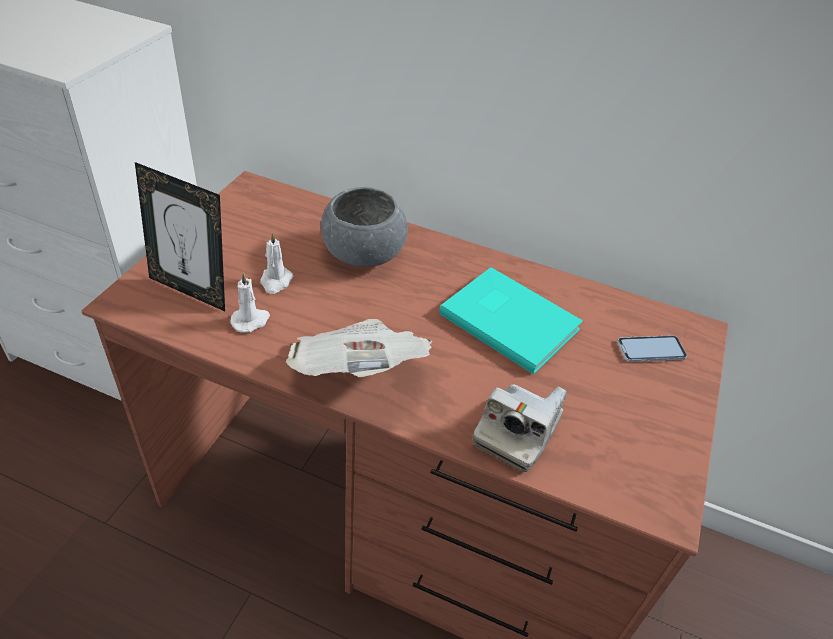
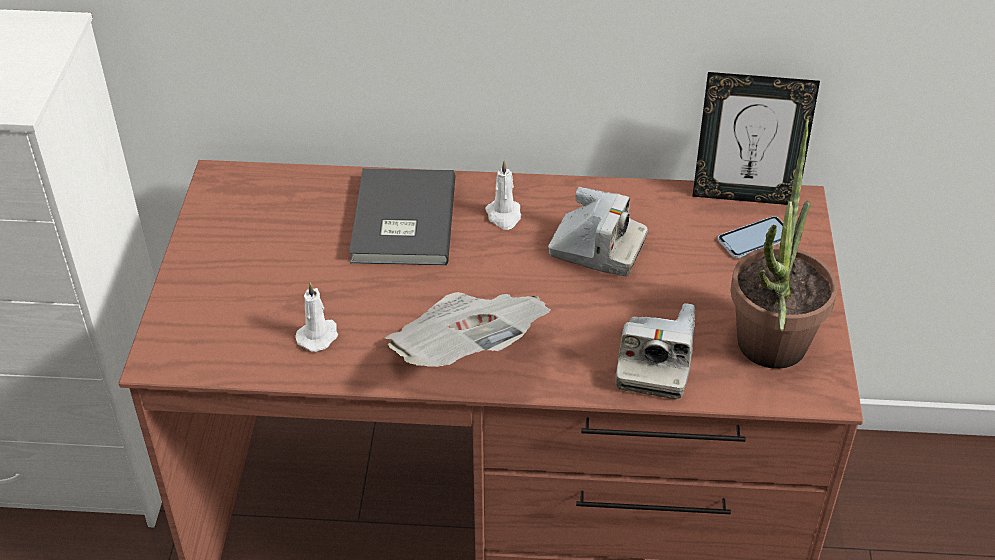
camera: 15 degrees left, 0 degrees up
picture frame [135,162,225,311] -> picture frame moved to [692,72,820,205]
white candle [260,232,294,294] -> white candle moved to [485,160,521,230]
grey bowl [321,187,408,267] -> grey book [349,168,456,265]
turquoise book [439,267,583,374] -> camera [548,187,648,276]
none -> potted plant [730,118,837,369]

